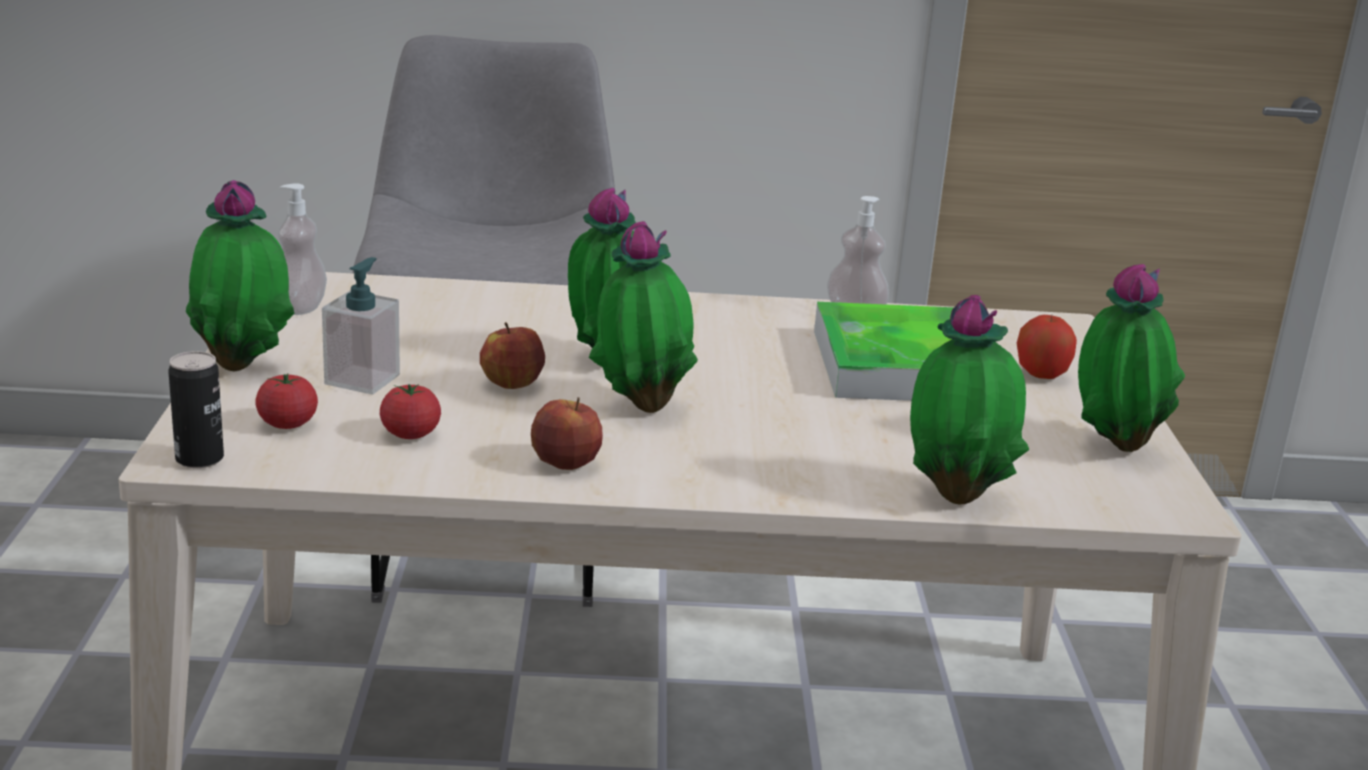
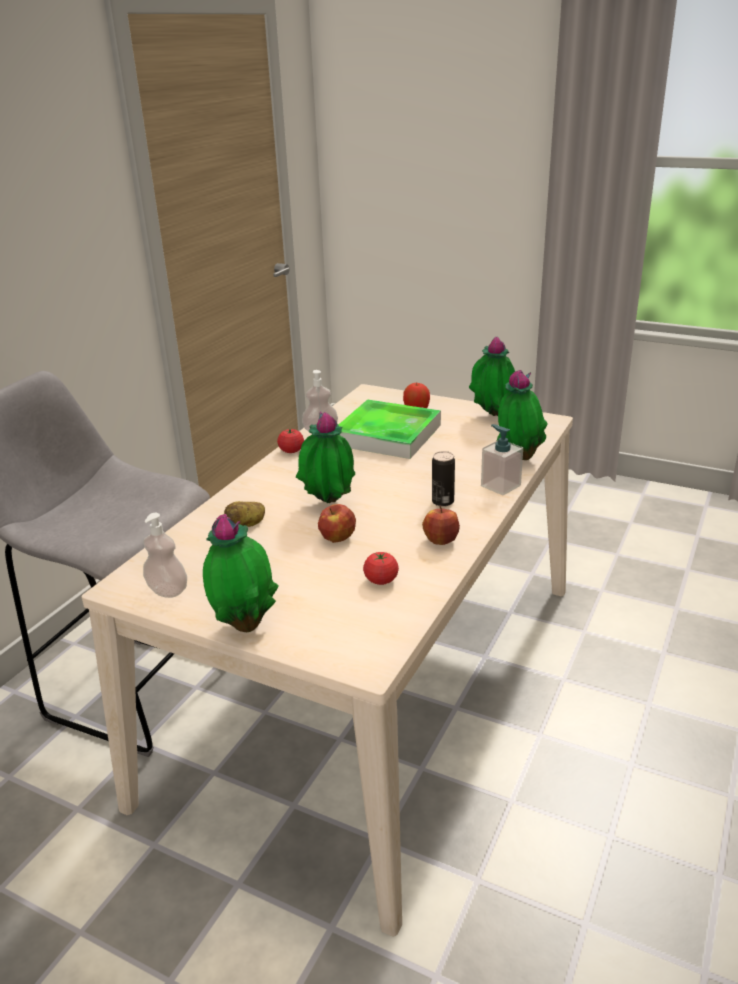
camera: 60 degrees left, 5 degrees up
can [168,351,224,468] -> can moved to [432,451,455,507]
tomato [256,374,318,429] -> tomato moved to [277,429,304,453]
soap dispenser [322,257,400,394] -> soap dispenser moved to [481,424,523,495]
potted plant [589,221,698,413] -> none
none -> potato [224,501,265,527]

